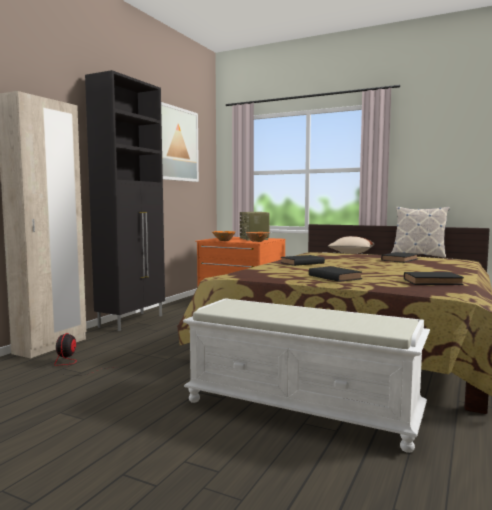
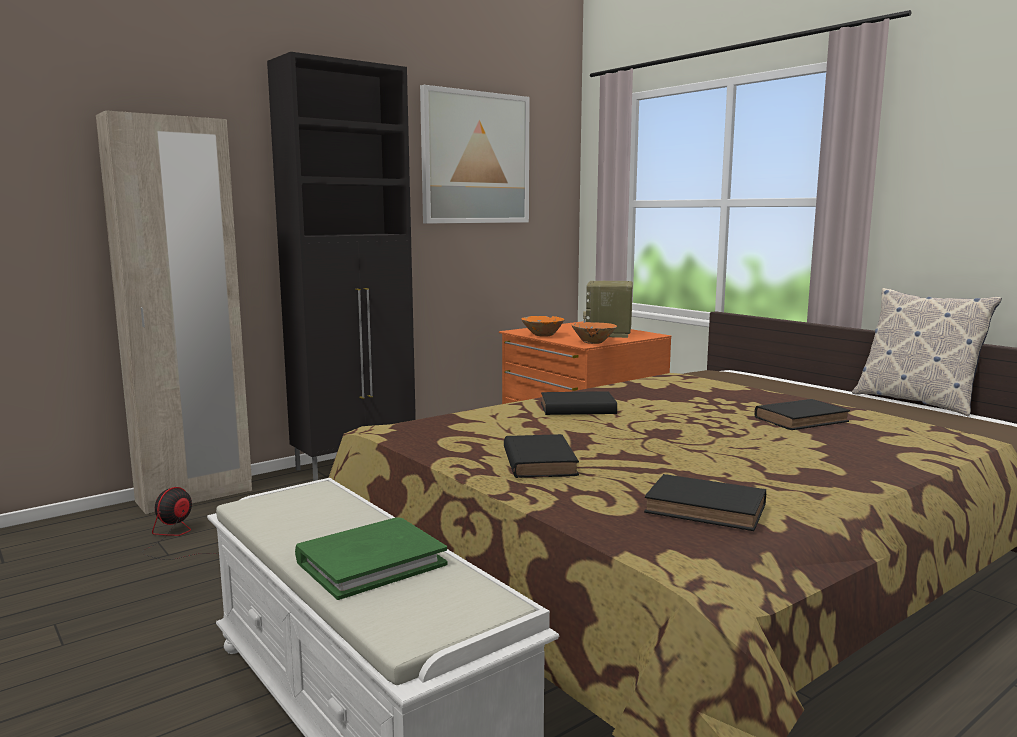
camera: 25 degrees right, 5 degrees up
beige pillow [328,236,374,254] -> none
none -> green book [295,517,447,600]

